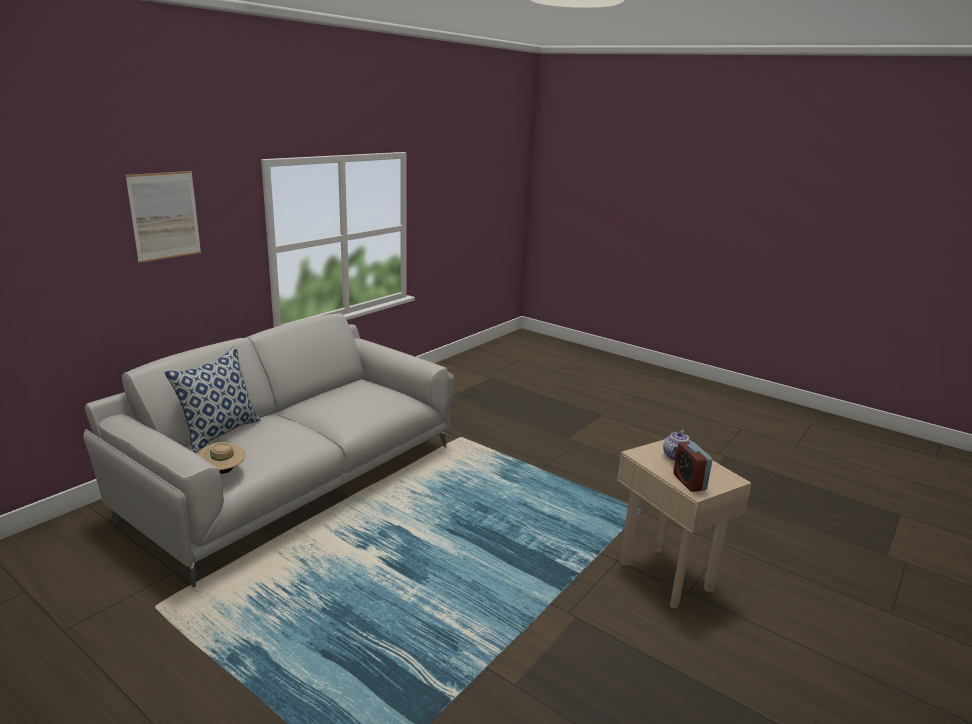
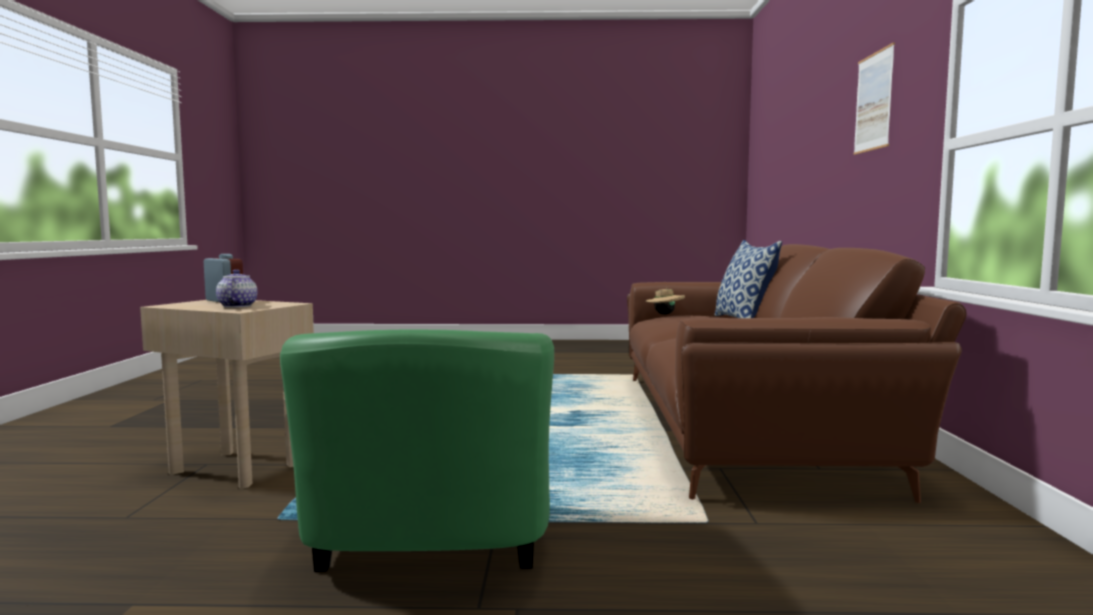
camera: 145 degrees right, 15 degrees down
grey sofa [83,313,455,588] -> brown sofa [627,244,967,503]
none -> green armchair [280,329,554,572]

